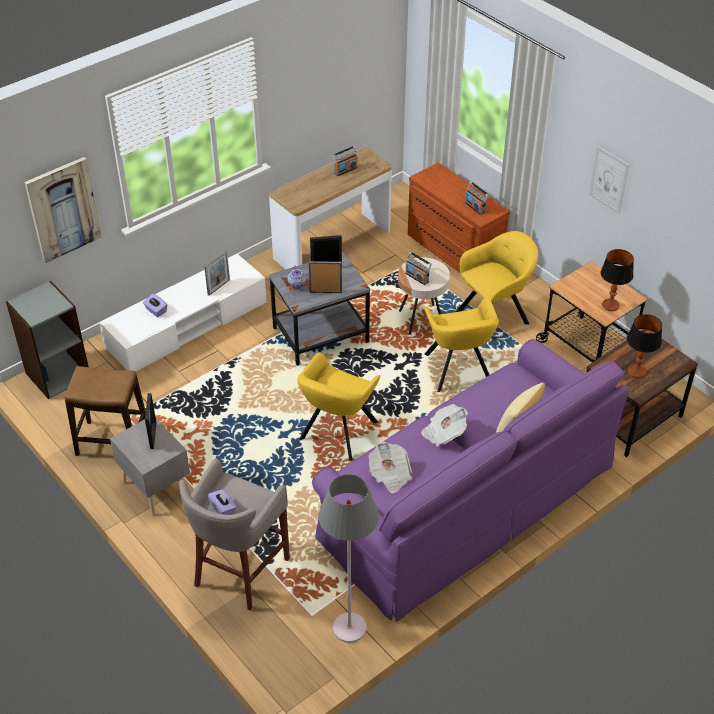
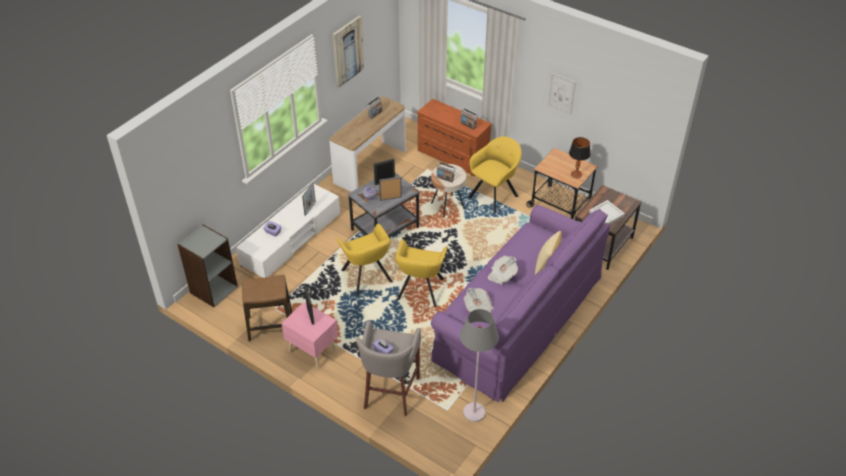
camera: 15 degrees left, 0 degrees up
picture [24,157,102,263] -> picture moved to [333,16,364,88]
grey nightstand [110,419,190,516] -> pink nightstand [281,302,338,370]
yellow armchair [424,297,499,392] -> yellow armchair moved to [337,224,393,296]
table lamp [627,314,662,378] -> white tray [589,200,625,224]

